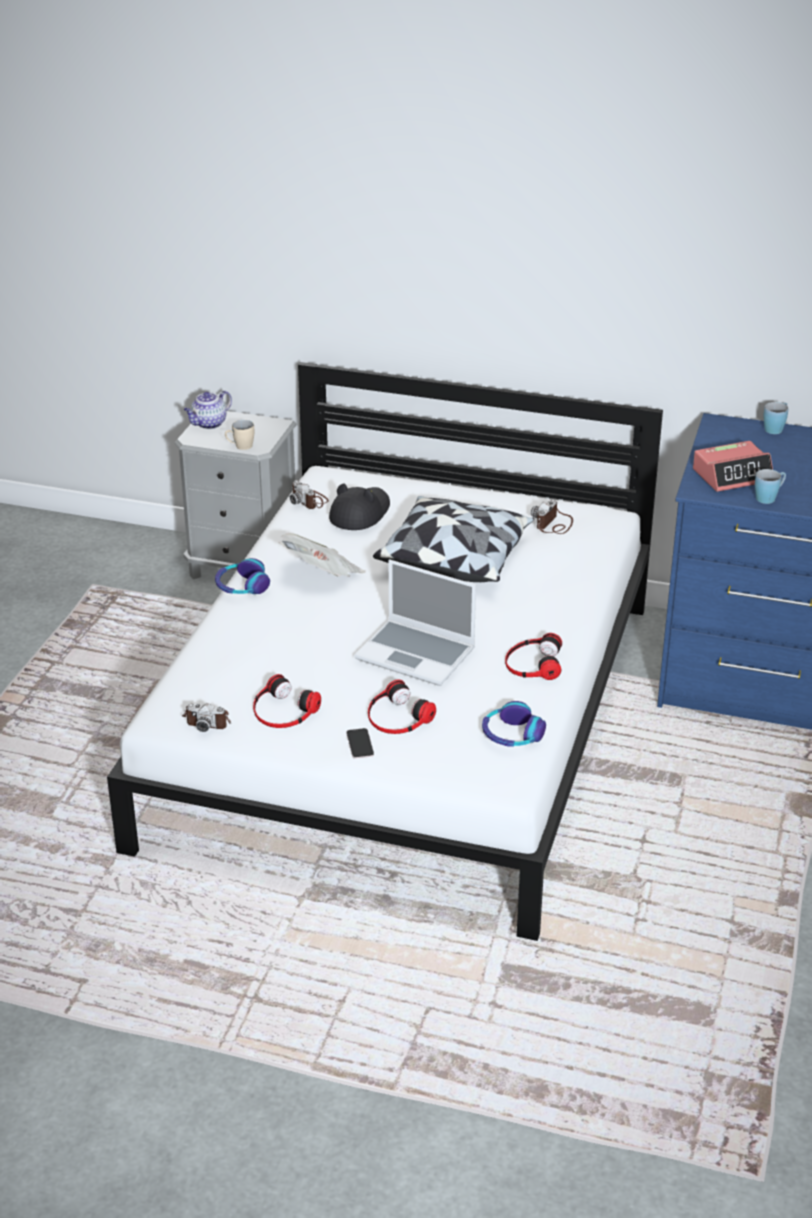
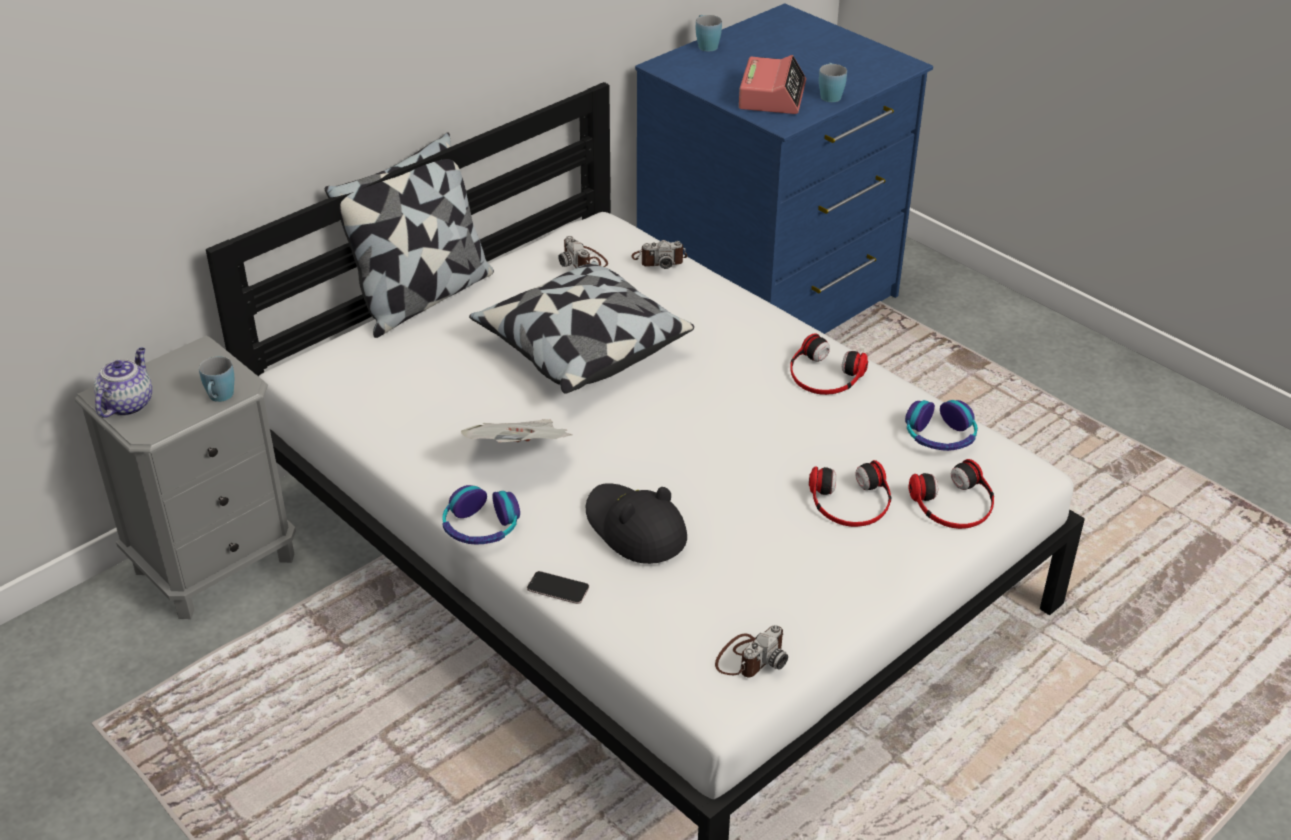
camera: 60 degrees left, 5 degrees up
teapot [184,391,232,429] -> teapot turned 150 degrees counterclockwise [94,348,152,418]
beige mug [225,420,254,450] -> blue mug [199,356,234,402]
headphones [253,674,321,728] -> headphones moved to [909,459,994,529]
camera [290,480,329,509] -> camera moved to [632,240,688,269]
black hat [329,484,390,530] -> black hat moved to [586,483,687,564]
phone [346,728,374,759] -> phone moved to [527,571,589,604]
laptop [355,560,476,686] -> none
none -> pillow [325,132,494,338]

